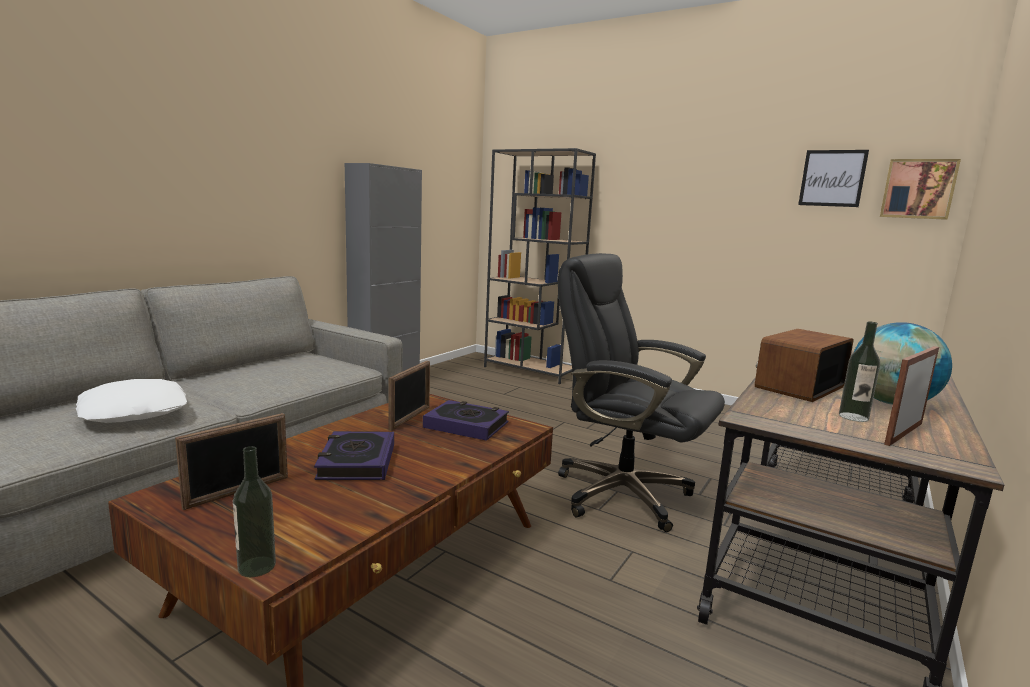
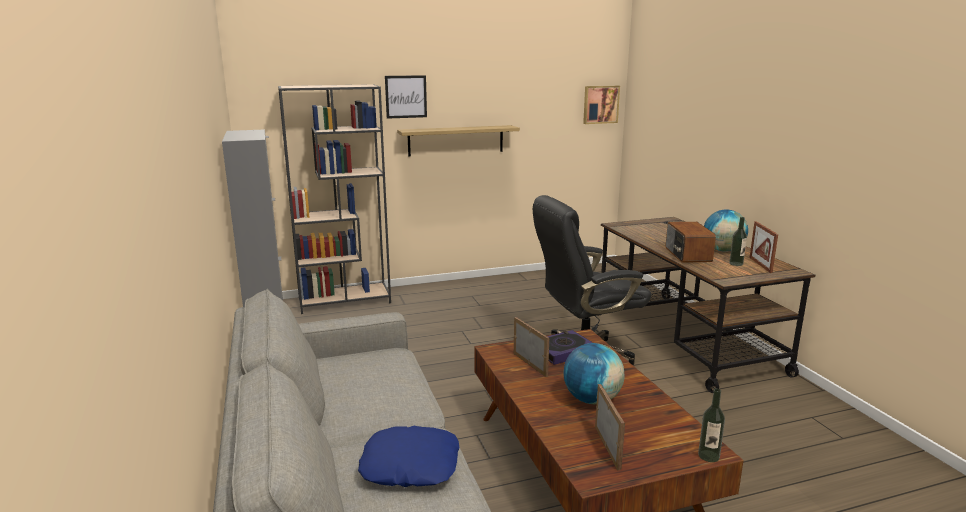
camera: 50 degrees left, 5 degrees up
white pillow [76,379,187,423] -> blue pillow [358,426,459,487]
book [314,431,394,480] -> globe [563,343,624,404]
picture [798,150,869,207] -> picture moved to [385,75,427,119]
none -> shelf [397,125,520,157]

